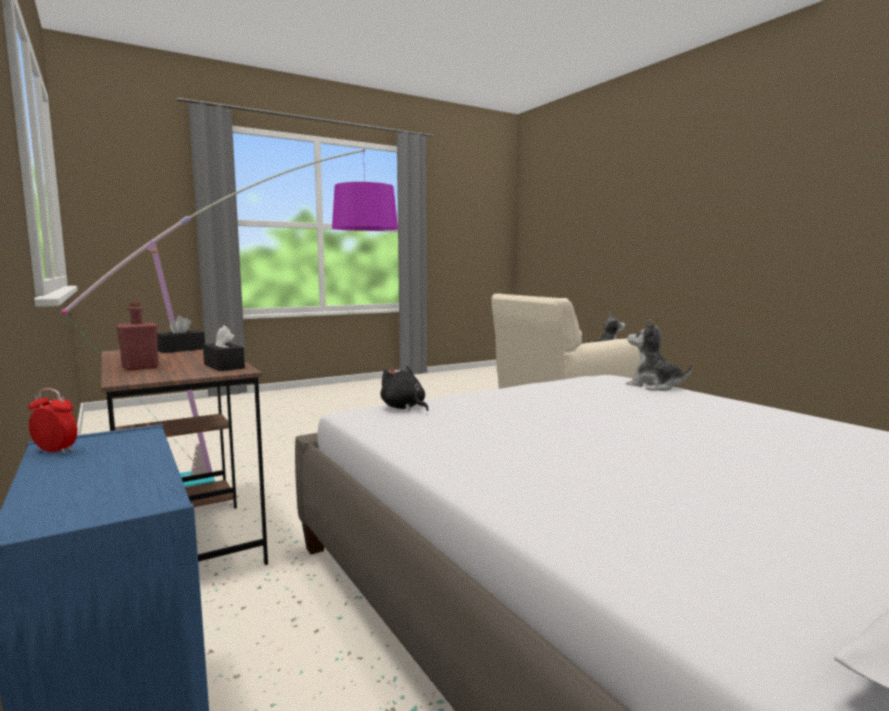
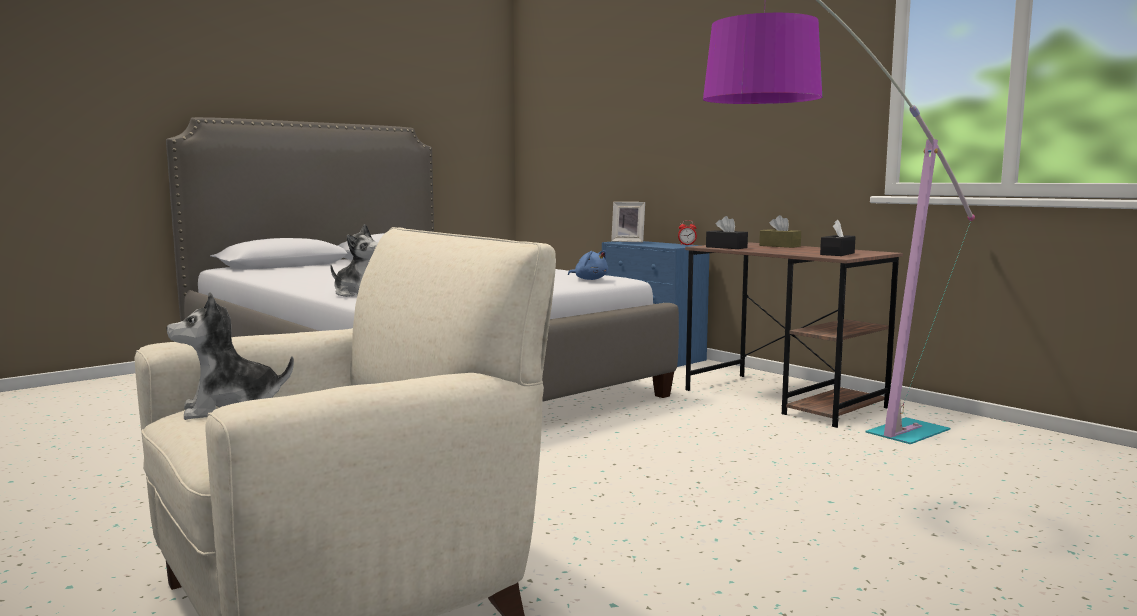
camera: 170 degrees right, 0 degrees up
red bottle [116,301,159,371] -> brown tissue box [759,215,801,248]
black plush toy [380,366,428,411] -> blue plush toy [568,250,608,280]
none -> picture frame [611,202,645,242]

